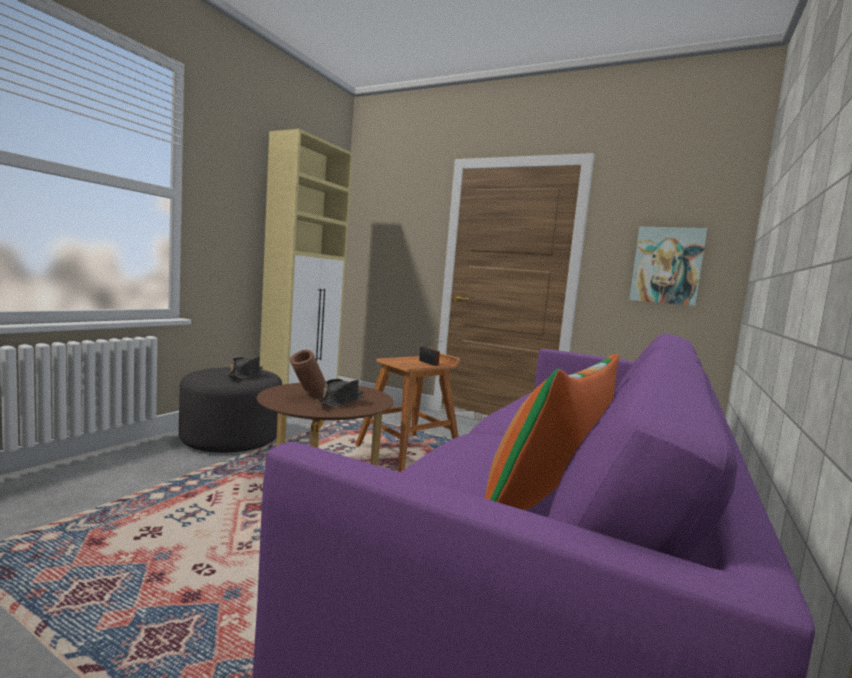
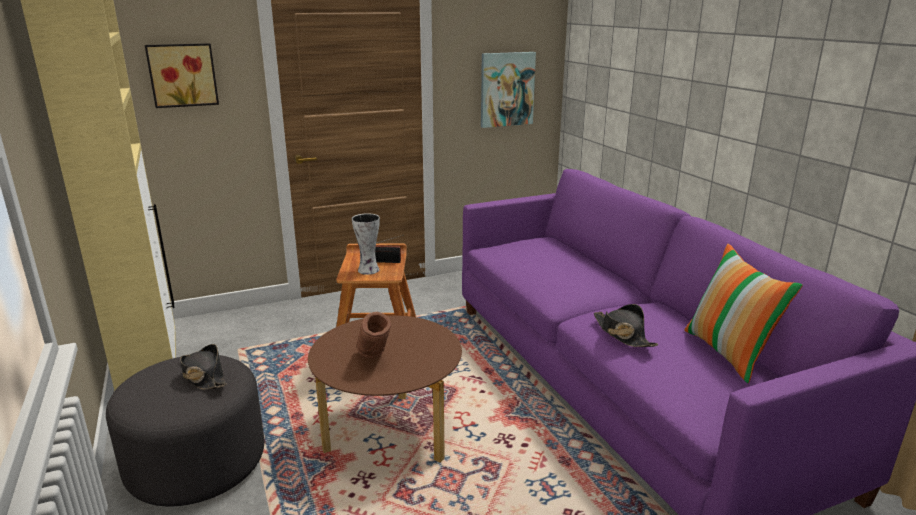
camera: 50 degrees left, 15 degrees up
black hat [316,379,364,407] -> black hat moved to [594,304,658,347]
none -> picture [145,43,219,108]
none -> vase [352,213,380,275]

